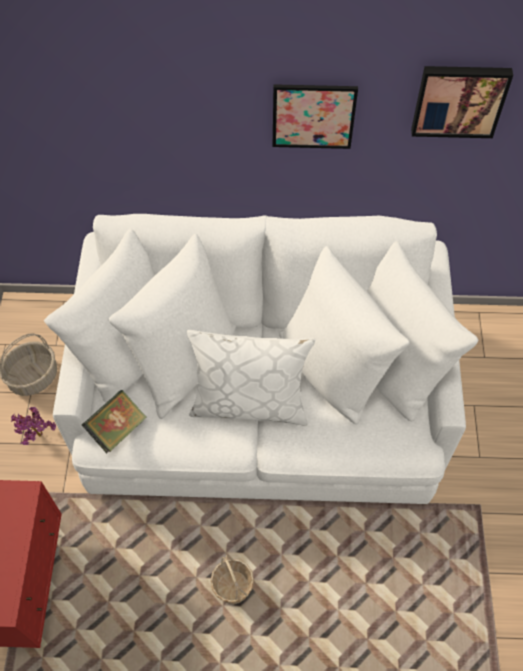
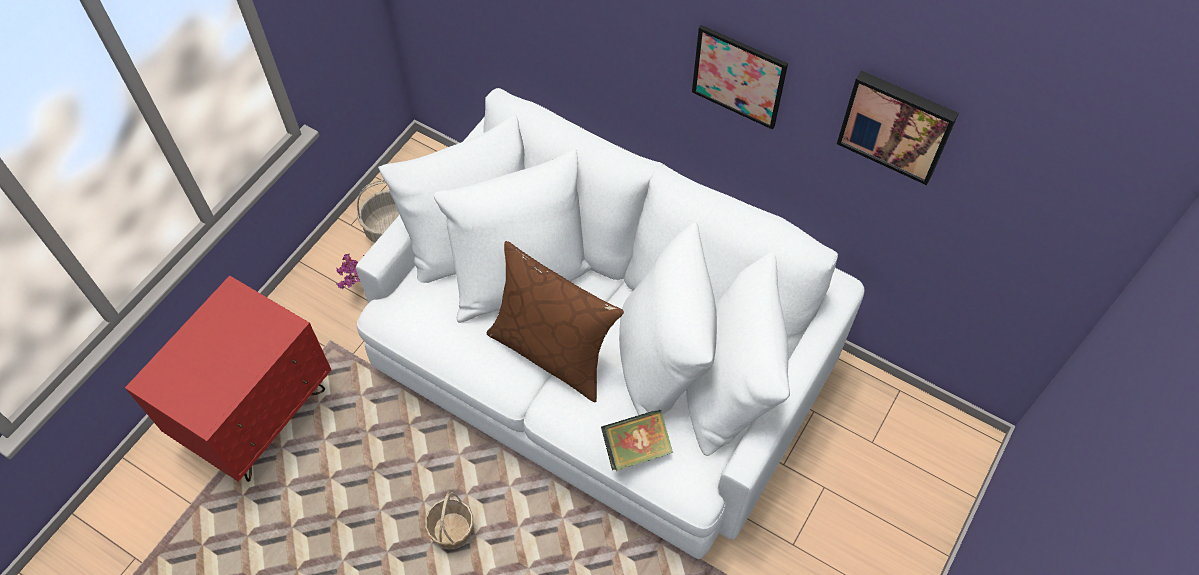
camera: 30 degrees right, 0 degrees up
book [82,390,147,453] -> book moved to [601,410,673,471]
white pillow [187,330,315,425] -> brown pillow [487,241,624,403]

